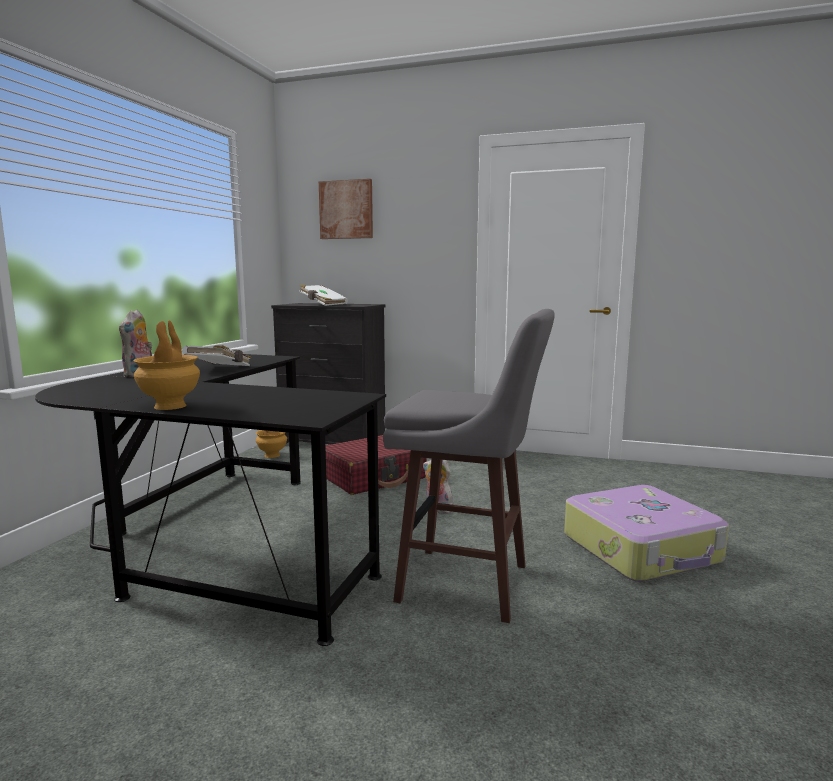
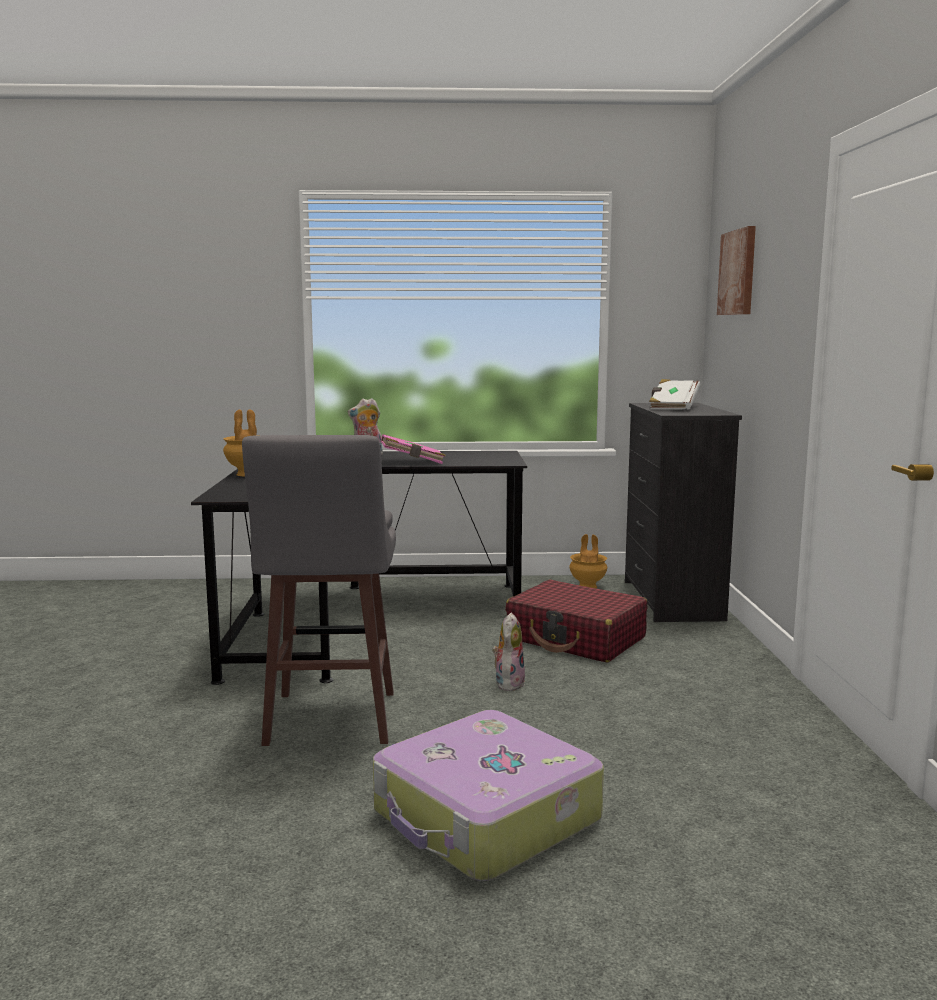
camera: 70 degrees right, 0 degrees up
white book [182,345,251,366] -> pink book [381,434,446,464]

